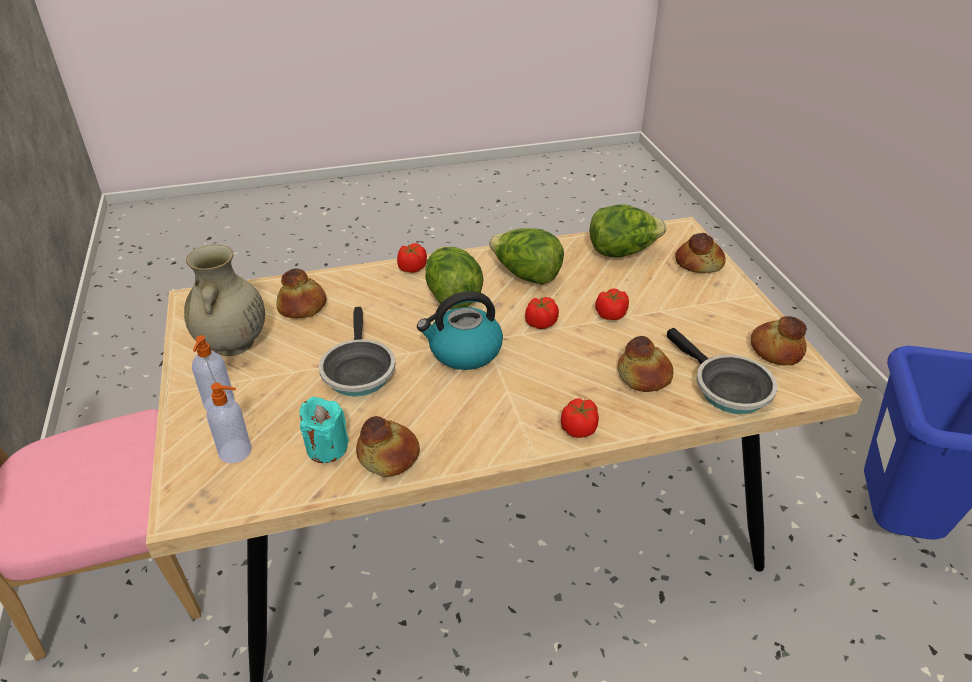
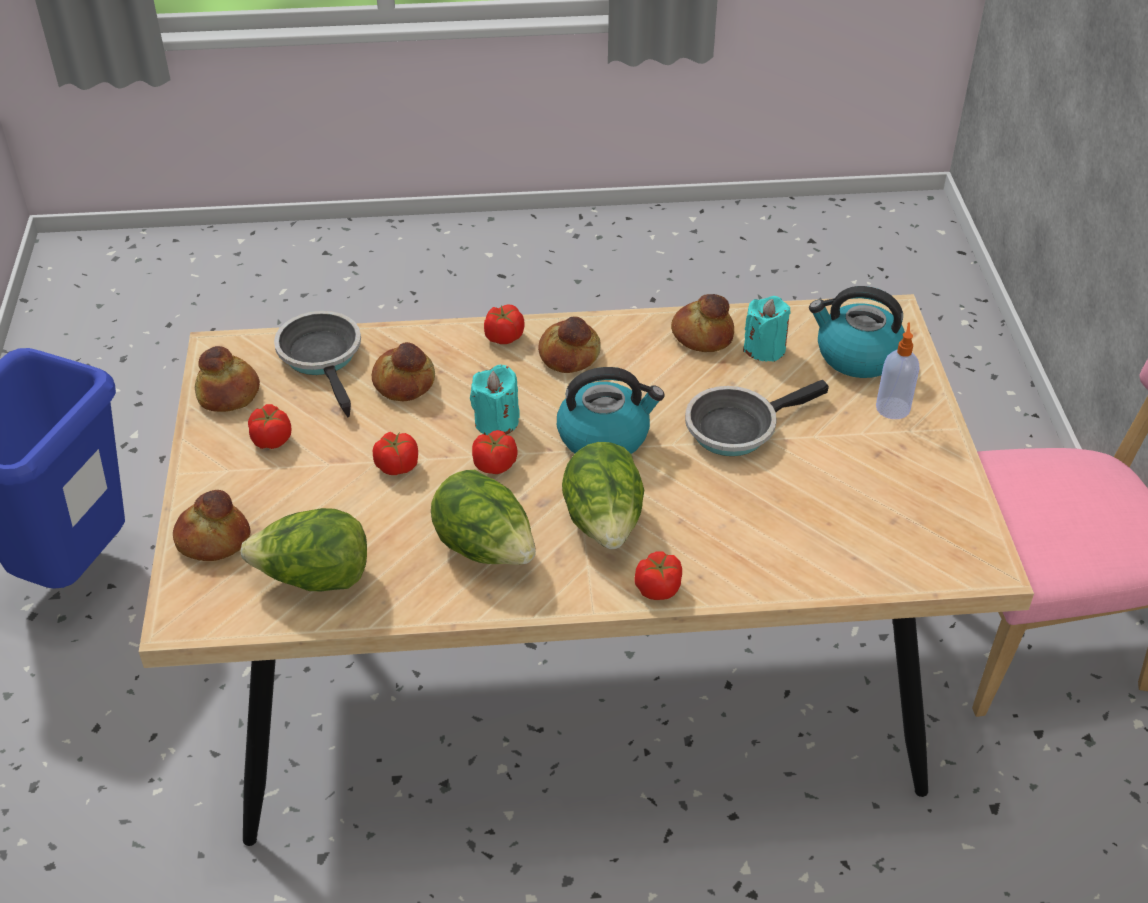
camera: 170 degrees left, 5 degrees up
beige vase [184,244,265,356] -> none
soap dispenser [207,383,252,463] -> kettle [809,286,905,378]
bread [277,268,327,318] -> bread moved to [538,316,601,373]
frying pan [319,307,396,396] -> frying pan turned 120 degrees counterclockwise [685,380,829,456]
none -> tomato [248,404,291,449]
none -> turquoise candle [470,365,520,435]

